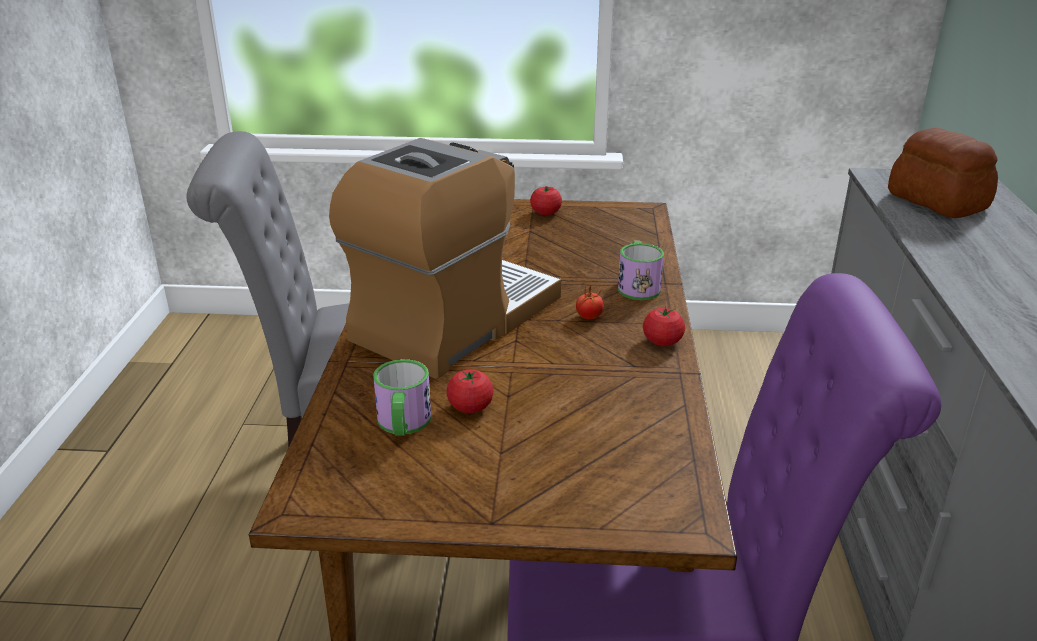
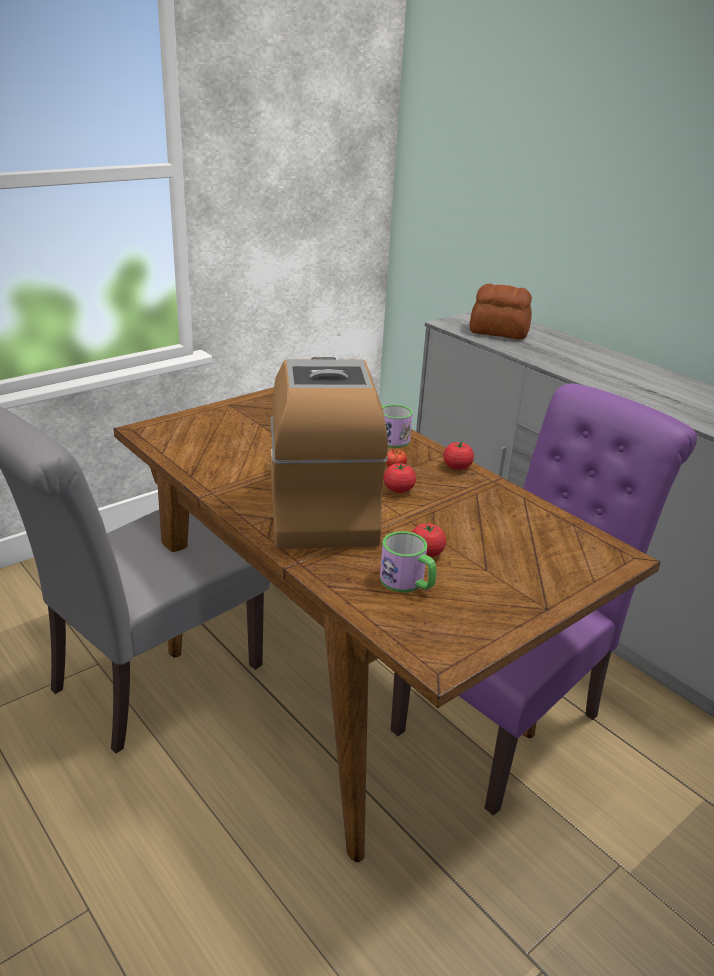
camera: 45 degrees left, 0 degrees up
tomato [530,186,562,215] -> tomato moved to [384,462,416,493]

